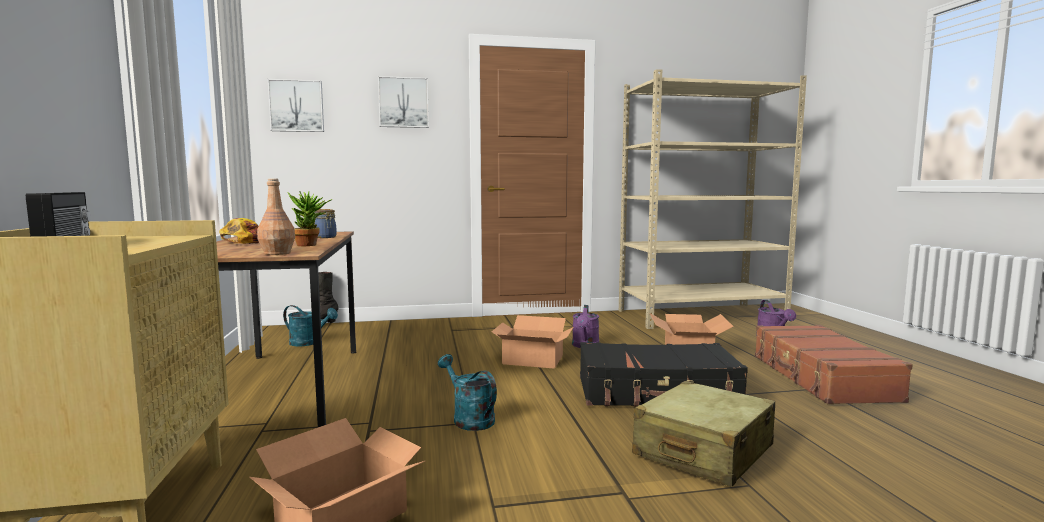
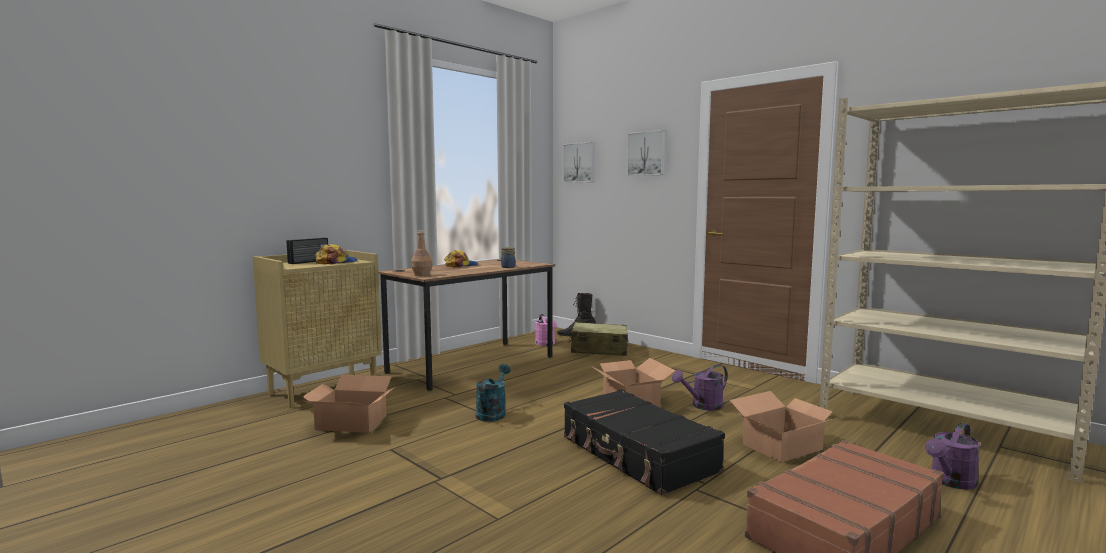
camera: 55 degrees right, 0 degrees up
turquoise watering can [283,305,338,346] -> pink watering can [535,314,557,346]
potted plant [287,191,332,246] -> none
beige suitcase [632,381,775,487] -> beige suitcase moved to [569,322,628,356]
none -> cap [314,244,358,264]

